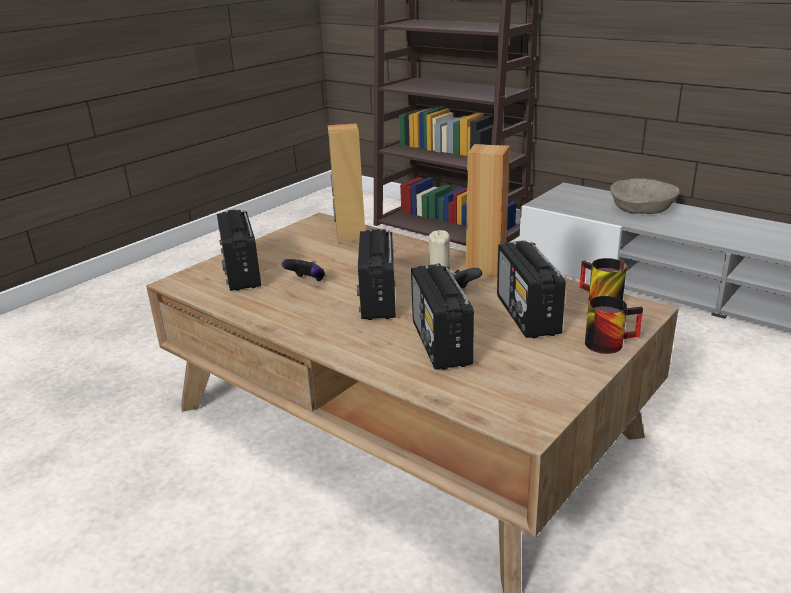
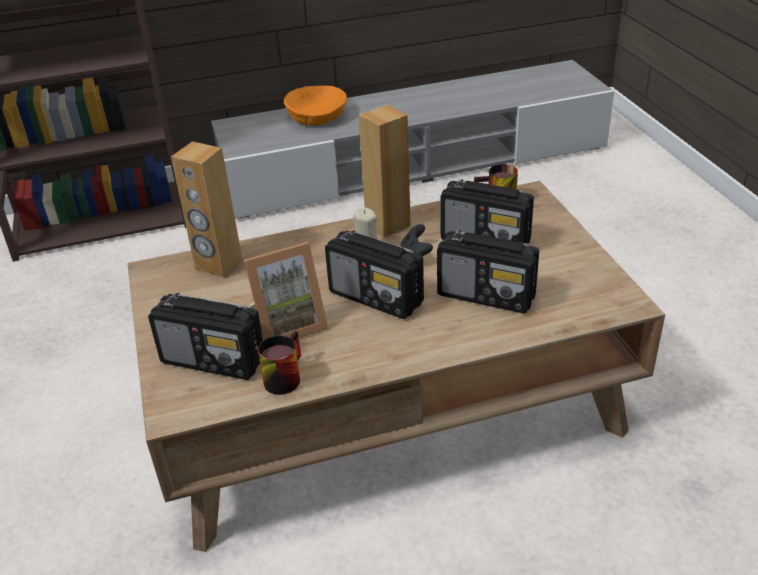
camera: 55 degrees left, 10 degrees up
game controller [282,259,325,282] -> picture frame [244,242,328,340]
mug [585,296,643,354] -> mug moved to [258,331,301,395]
beige bowl [610,178,679,214] -> orange bowl [284,85,347,125]

